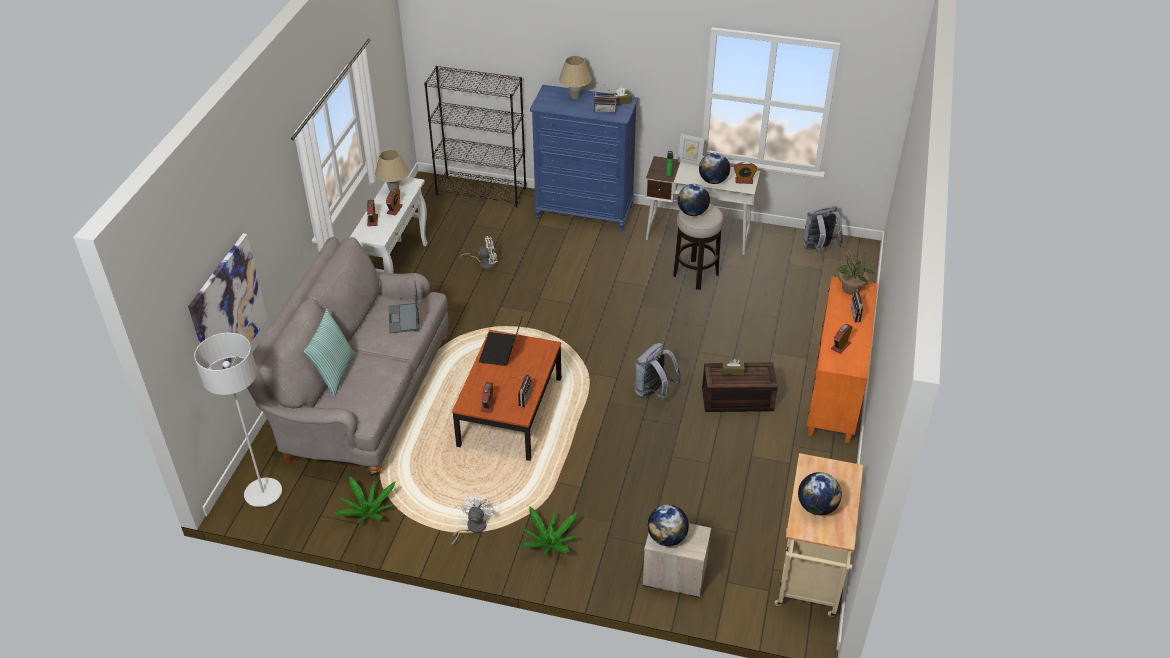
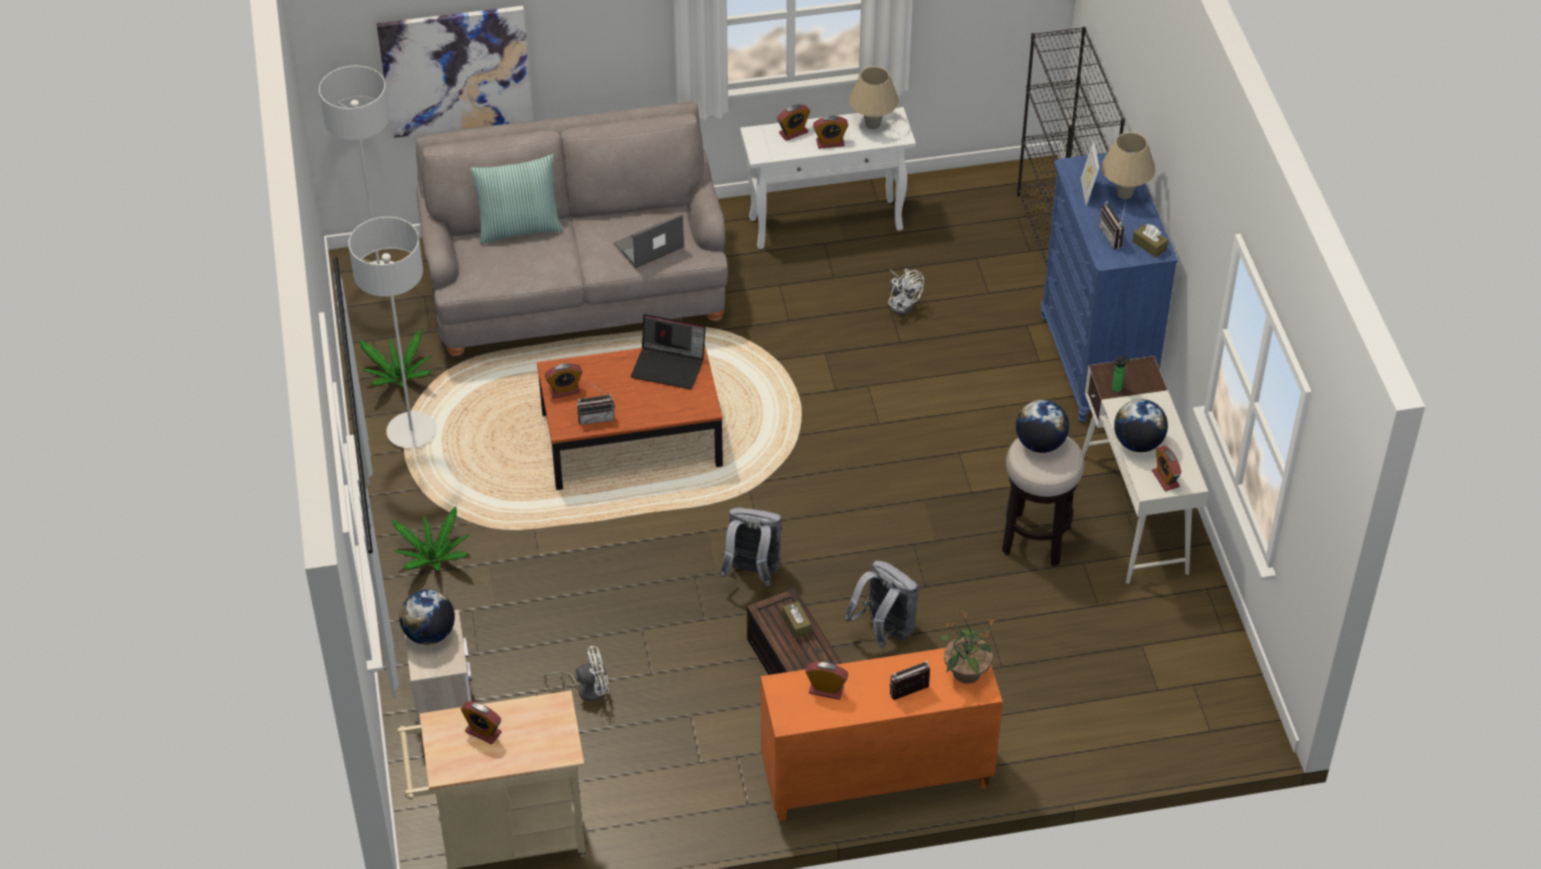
camera: 65 degrees right, 5 degrees up
white fan [450,494,494,546] -> white fan moved to [544,646,610,701]
laptop [479,317,522,366] -> laptop turned 150 degrees counterclockwise [631,314,706,389]
picture frame [678,134,704,167] -> picture frame moved to [1081,140,1099,206]
globe [798,472,842,515] -> alarm clock [461,701,501,744]
grey backpack [803,206,843,252] -> grey backpack moved to [845,560,919,648]
none -> grey floor lamp [348,217,437,448]

